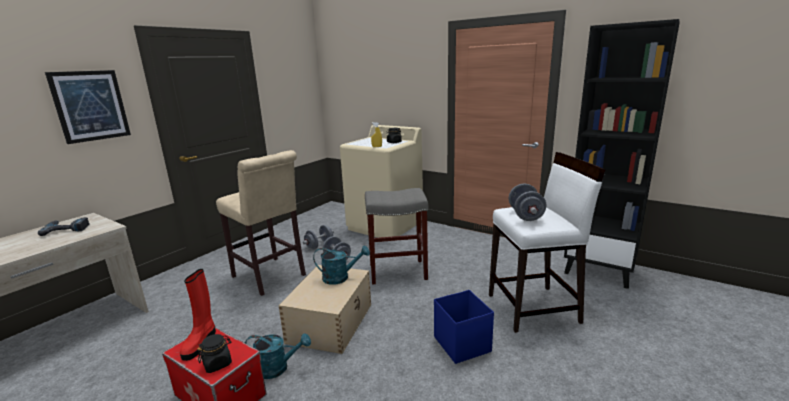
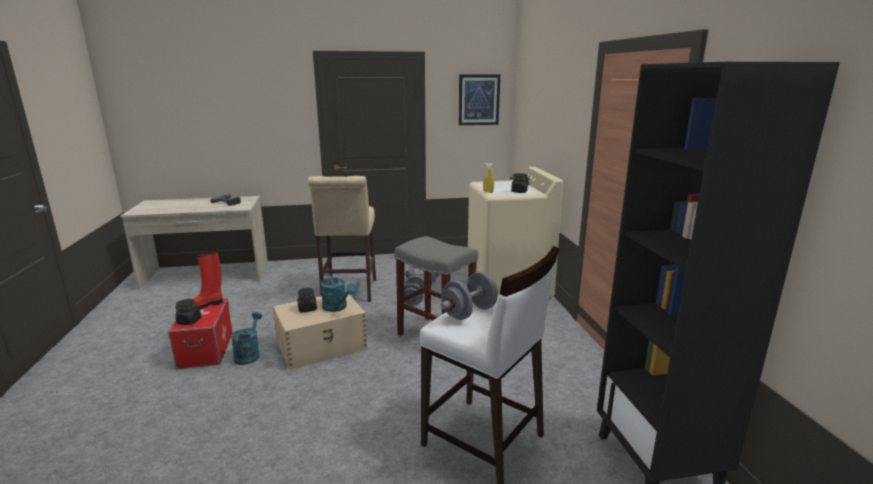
camera: 45 degrees right, 0 degrees up
picture [45,70,131,144] -> picture moved to [459,74,500,125]
turquoise watering can [245,333,311,379] -> turquoise watering can turned 135 degrees counterclockwise [231,312,262,365]
blue storage box [434,290,494,364] -> none
none -> black jar [297,288,317,312]

